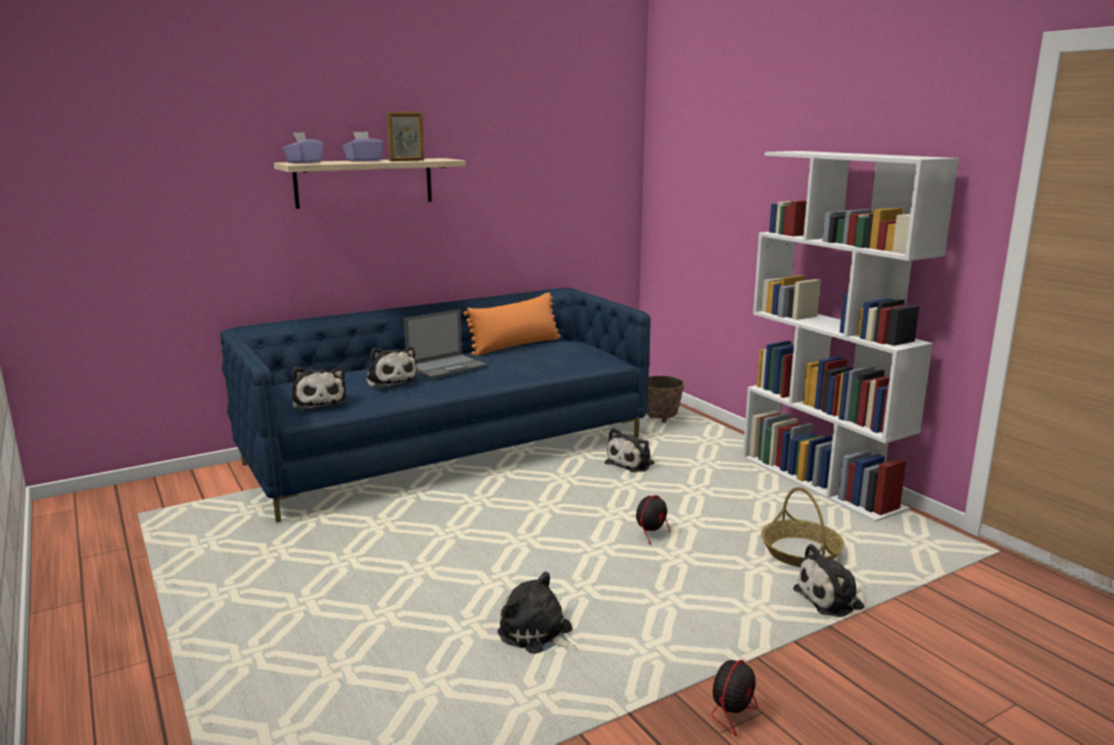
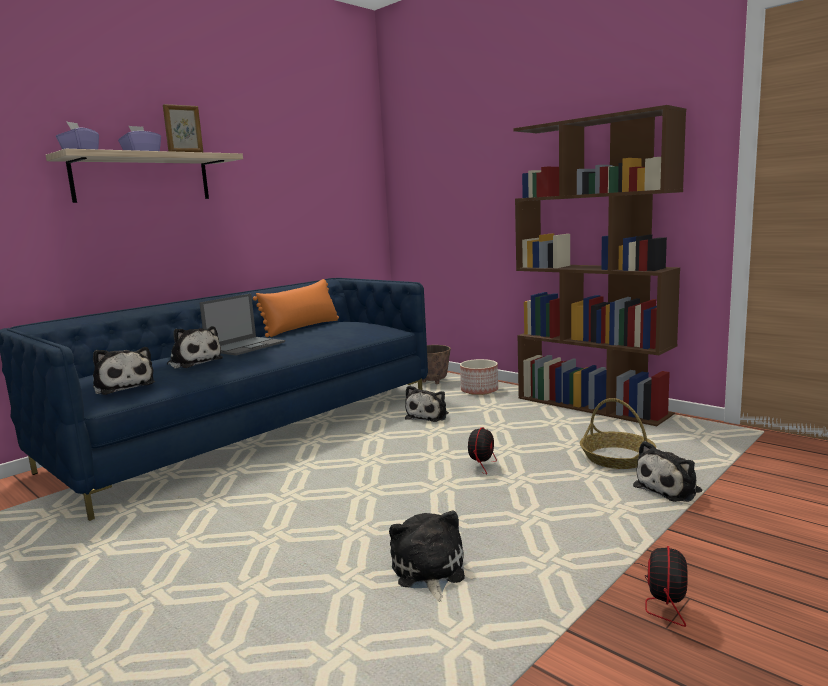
camera: 15 degrees left, 5 degrees down
plush toy [497,572,578,654] -> plush toy turned 60 degrees clockwise [389,510,465,602]
white bookcase [743,151,959,522] -> brown bookcase [514,105,686,426]
none -> planter [460,359,498,395]

